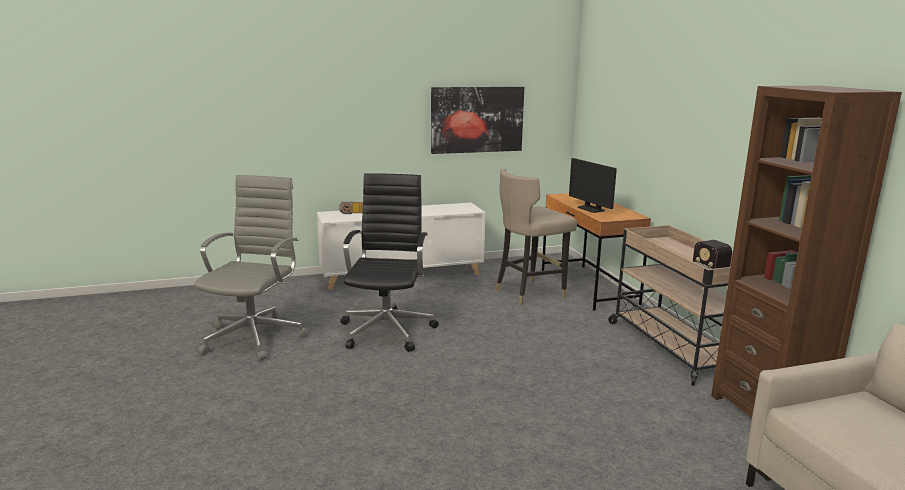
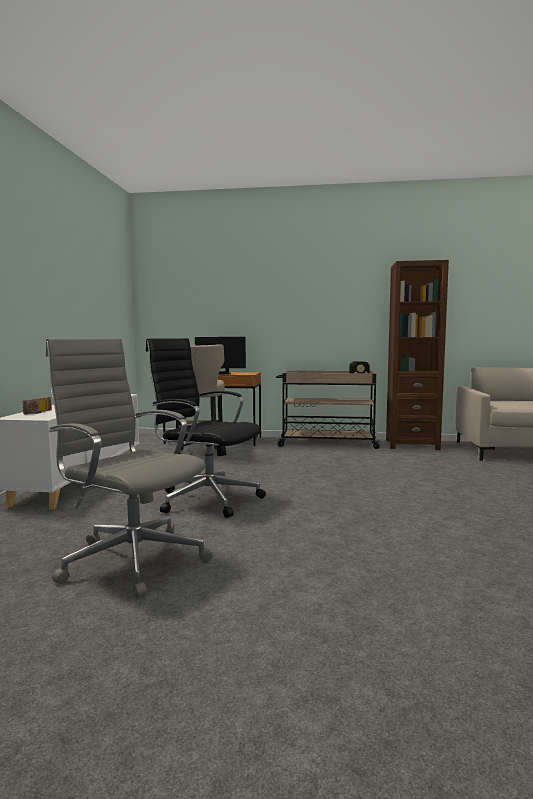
camera: 65 degrees left, 10 degrees down
picture [431,87,524,154] -> none

